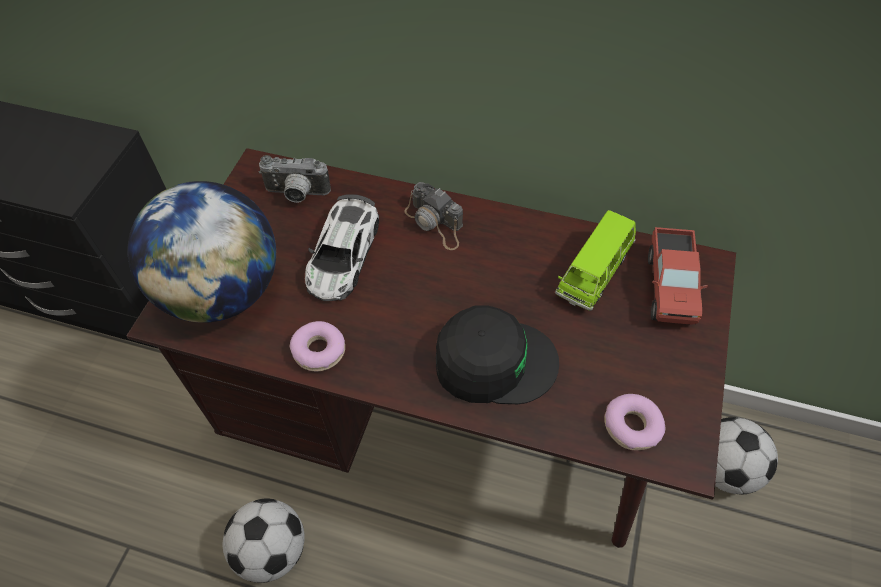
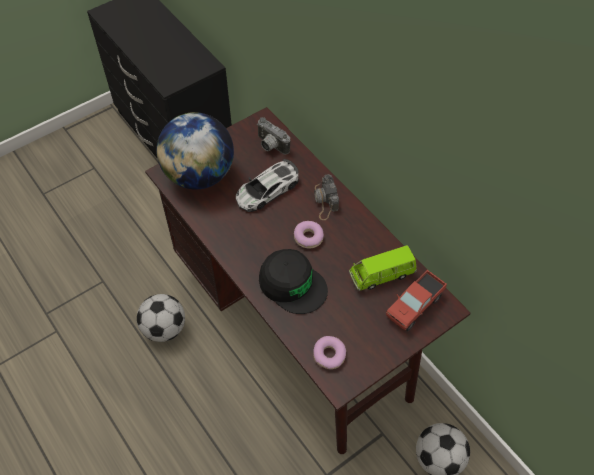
camera: 35 degrees right, 0 degrees up
donut [290,321,345,372] -> donut moved to [294,221,324,248]

